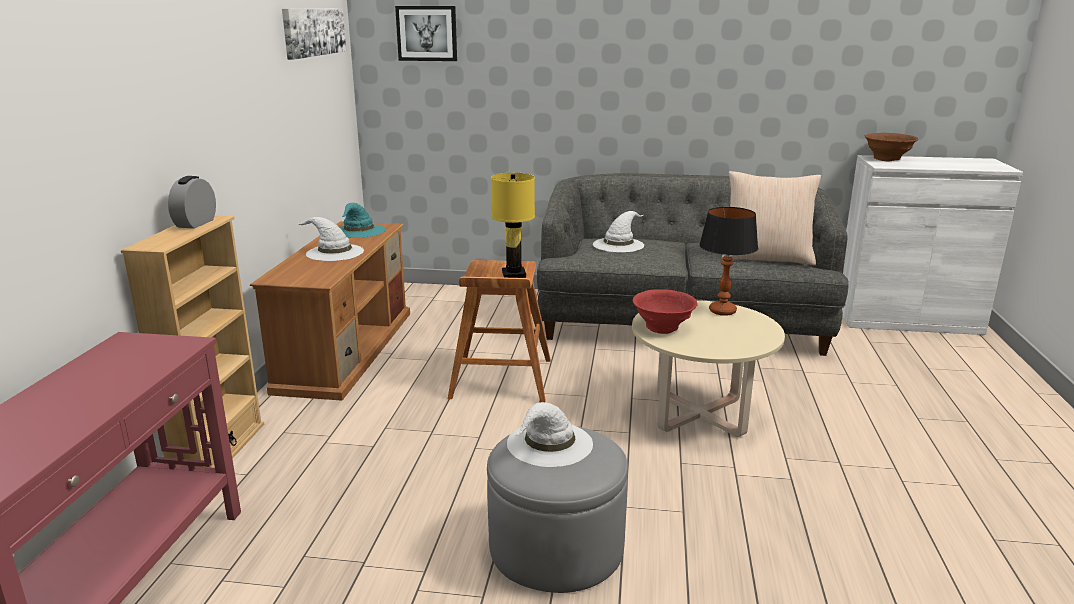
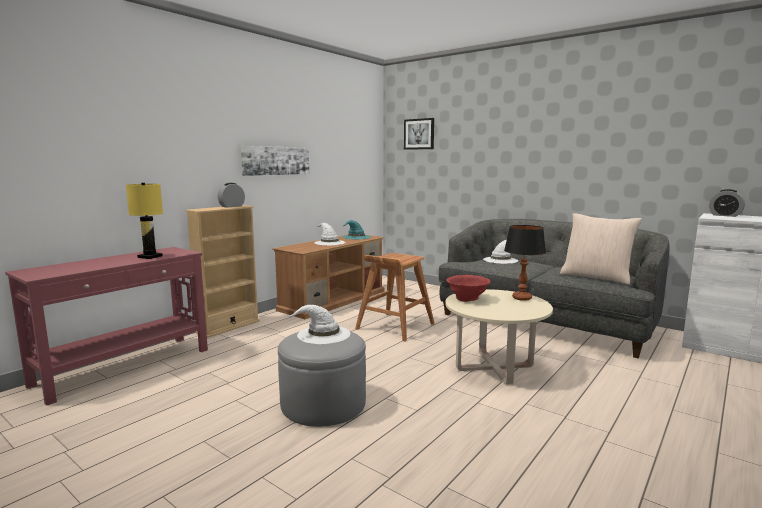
camera: 30 degrees right, 10 degrees down
picture [282,8,346,60] -> picture moved to [241,146,309,176]
yellow table lamp [491,173,535,278] -> yellow table lamp moved to [126,183,163,259]
brown bowl [865,133,918,161] -> alarm clock [709,189,745,217]

